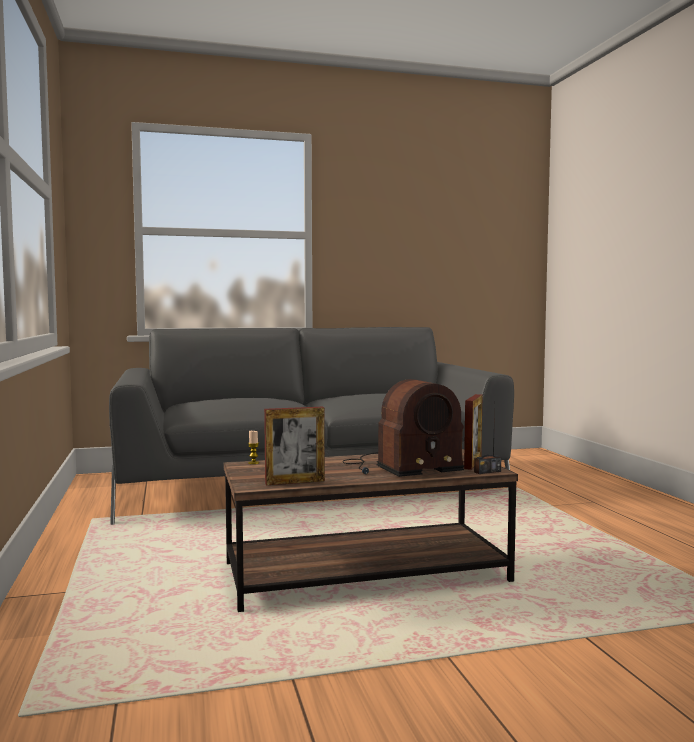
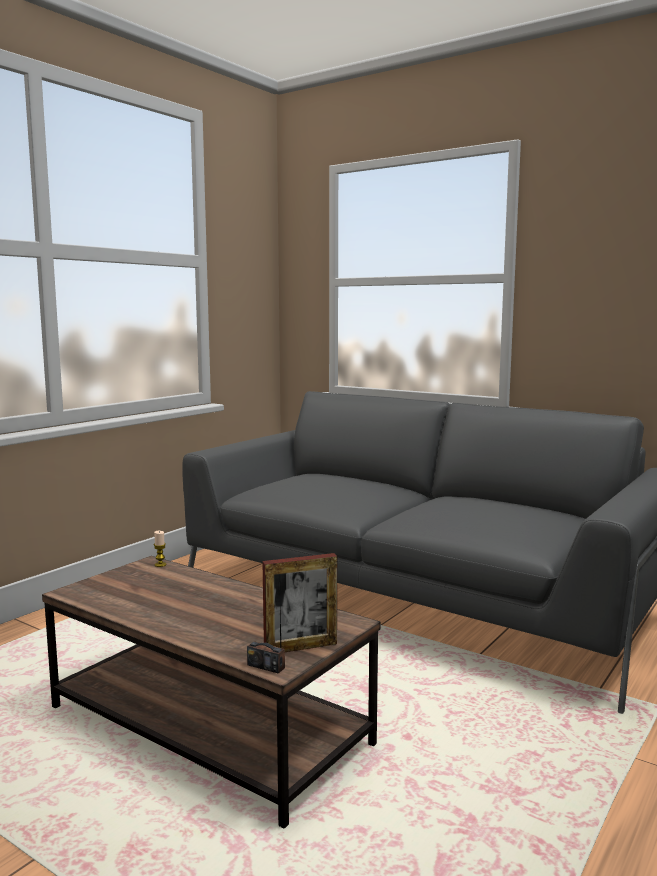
camera: 50 degrees right, 5 degrees up
picture frame [264,407,325,485] -> none
radio [342,379,464,477] -> none

